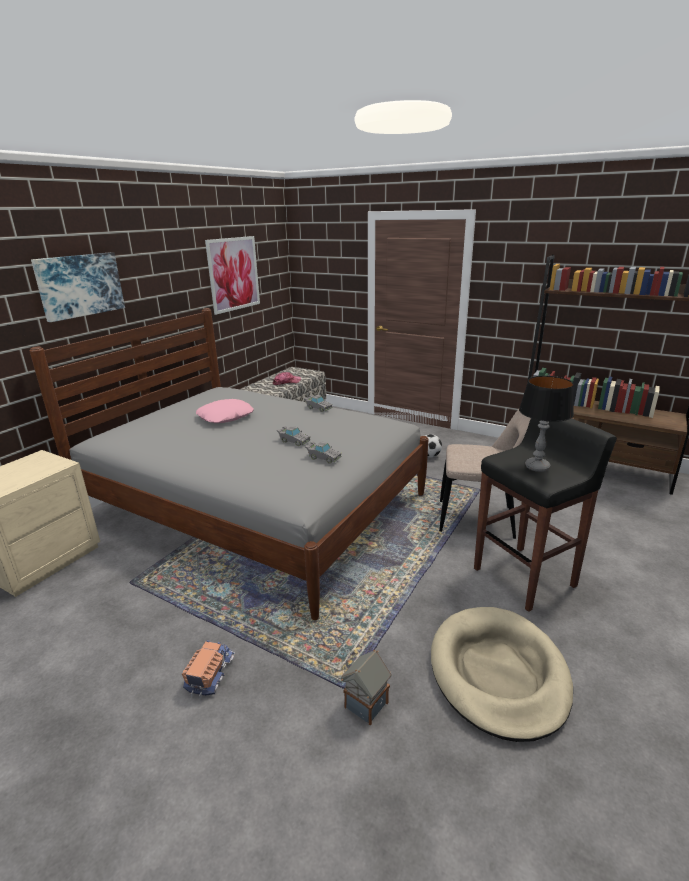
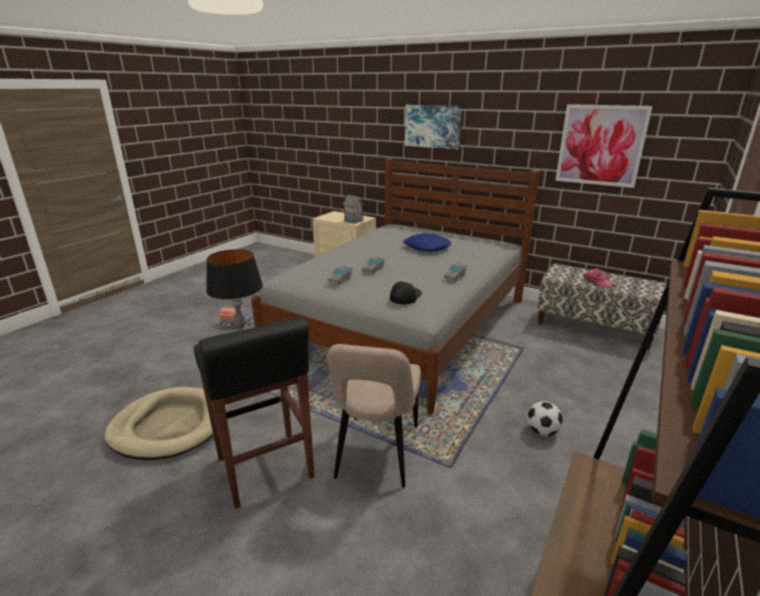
camera: 90 degrees right, 0 degrees up
pink pillow [196,399,254,423] -> blue pillow [403,233,451,252]
toy house [341,650,392,726] -> toy house moved to [343,195,364,224]
none -> cap [390,281,422,304]

